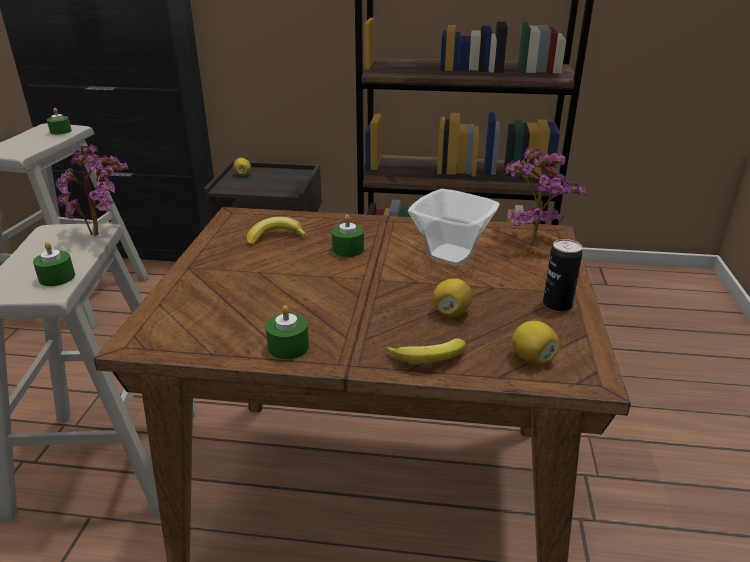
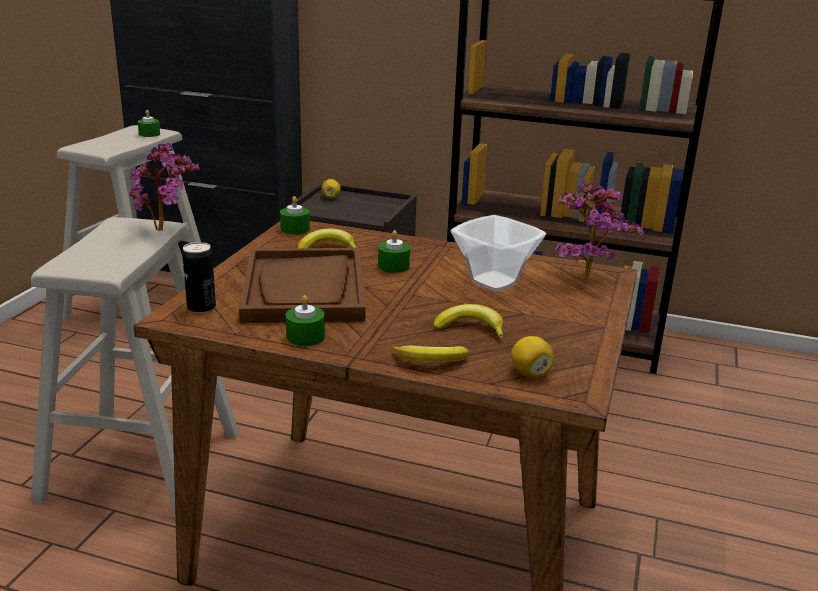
camera: 10 degrees right, 5 degrees down
green candle [33,242,75,286] -> green candle moved to [280,196,310,235]
lemon [433,278,472,317] -> banana [433,304,503,339]
can [543,239,582,312] -> can moved to [182,242,216,313]
none -> brown tray [239,248,366,323]

